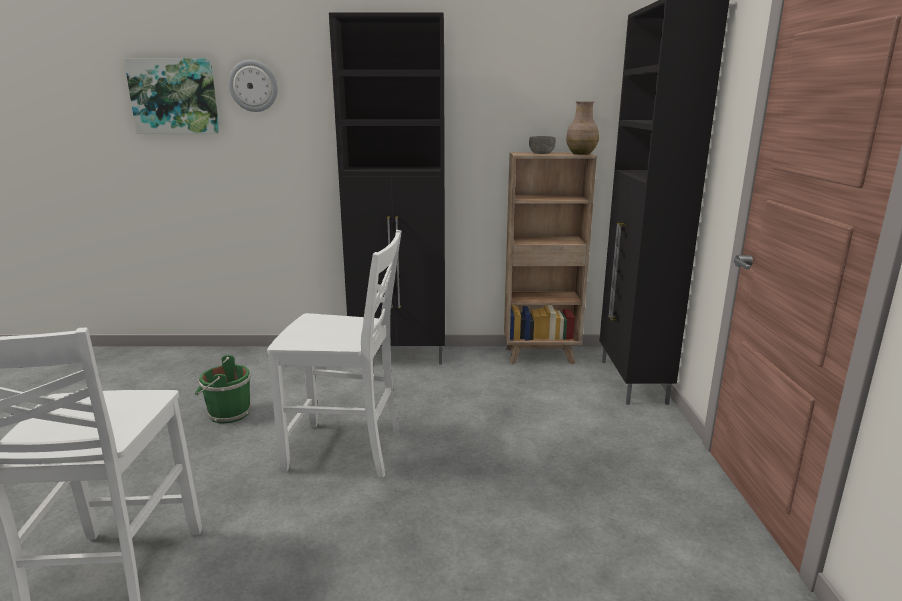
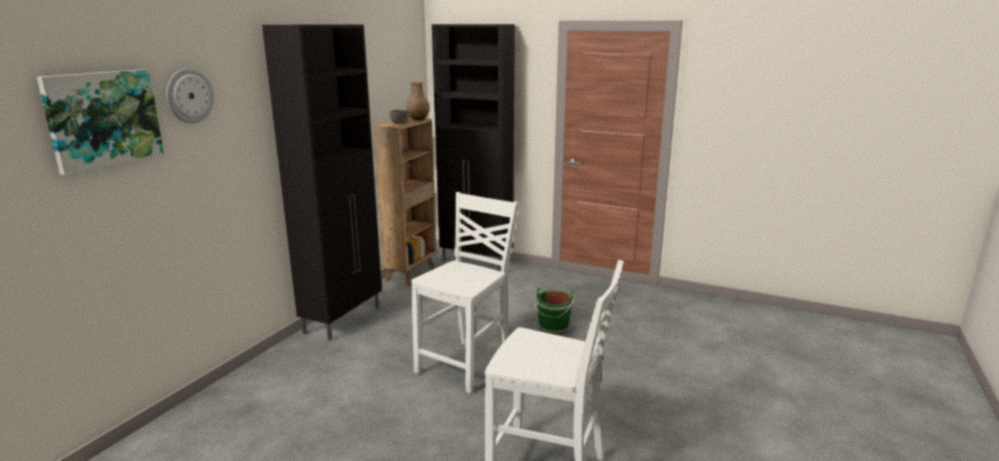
camera: 65 degrees left, 0 degrees up
green bucket [195,355,251,424] -> green bucket moved to [534,288,575,335]

